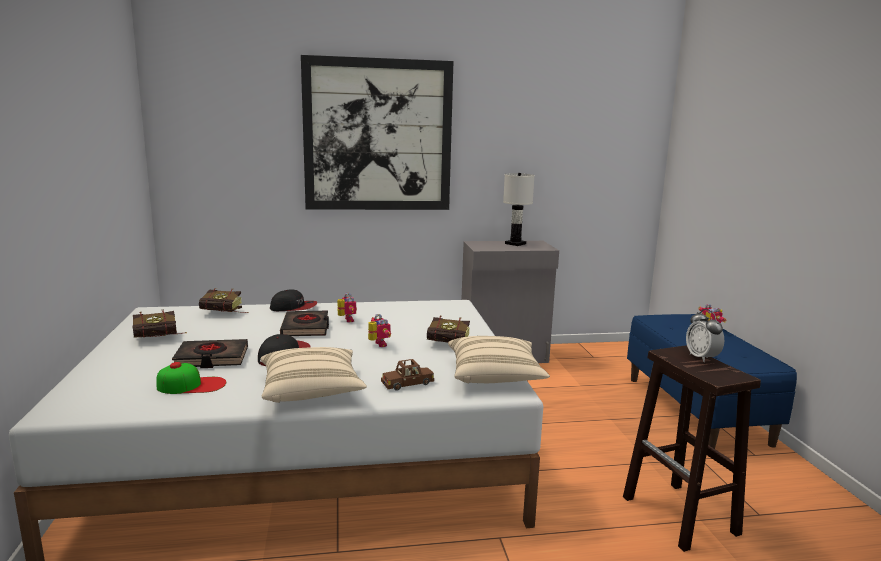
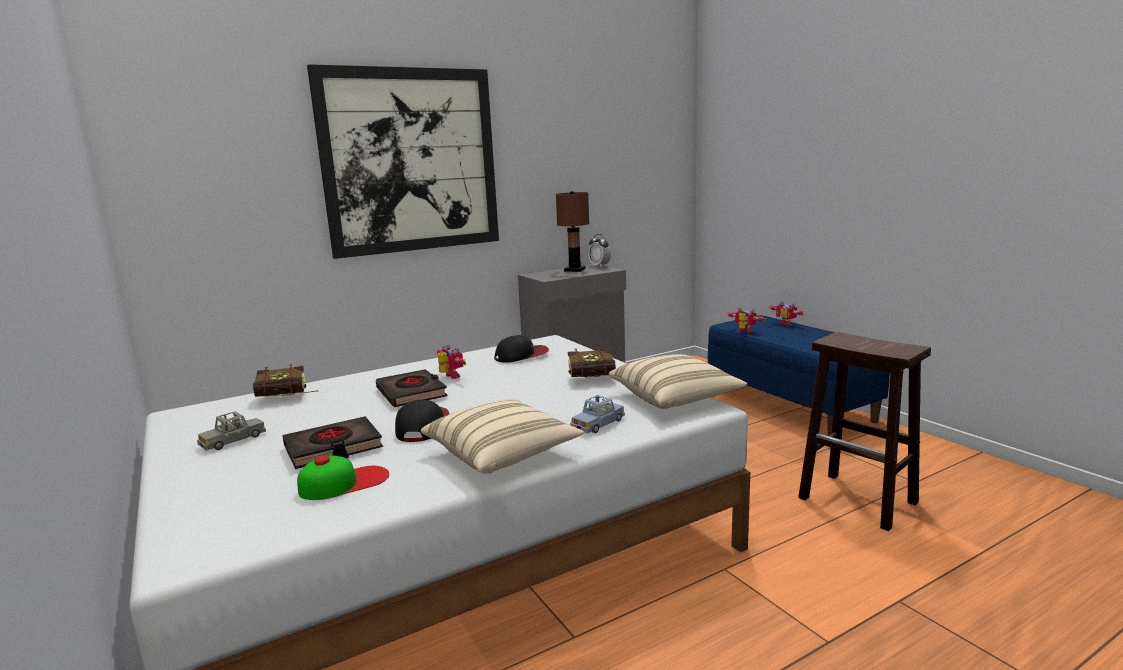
camera: 20 degrees left, 0 degrees up
book [132,309,187,338] -> grey toy car [197,411,266,451]
cap [270,290,317,311] -> cap moved to [494,335,549,363]
toy robot [368,314,391,347] -> toy robot moved to [726,307,766,333]
brown toy car [381,359,434,391] -> blue toy car [570,395,625,434]
white table lamp [503,173,535,246] -> brown table lamp [556,191,589,272]
alarm clock [686,309,724,362] -> alarm clock moved to [588,234,611,268]

